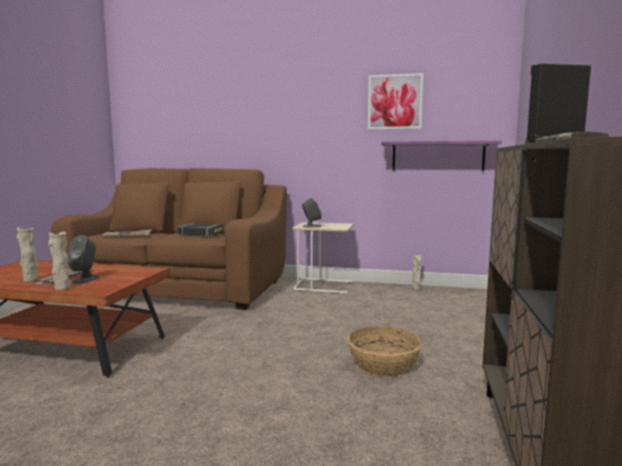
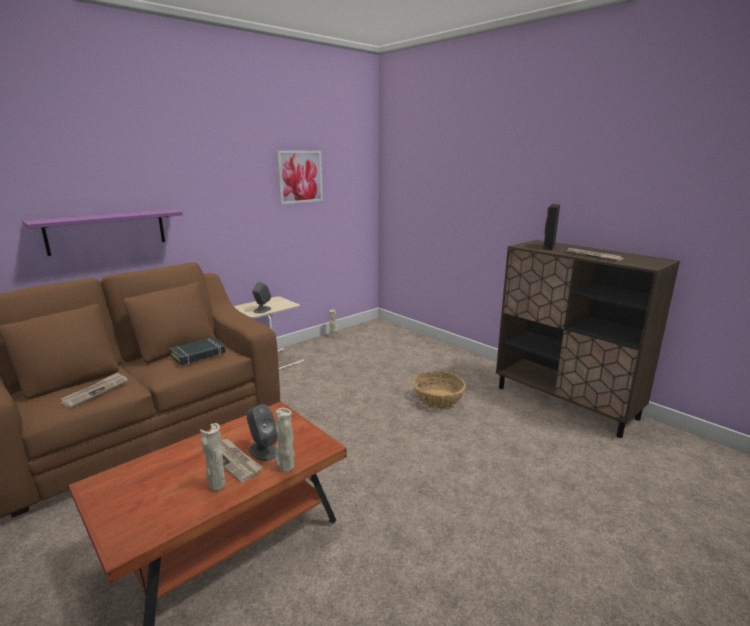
camera: 55 degrees left, 10 degrees up
purple shelf [381,141,502,171] -> purple shelf moved to [23,209,183,256]

